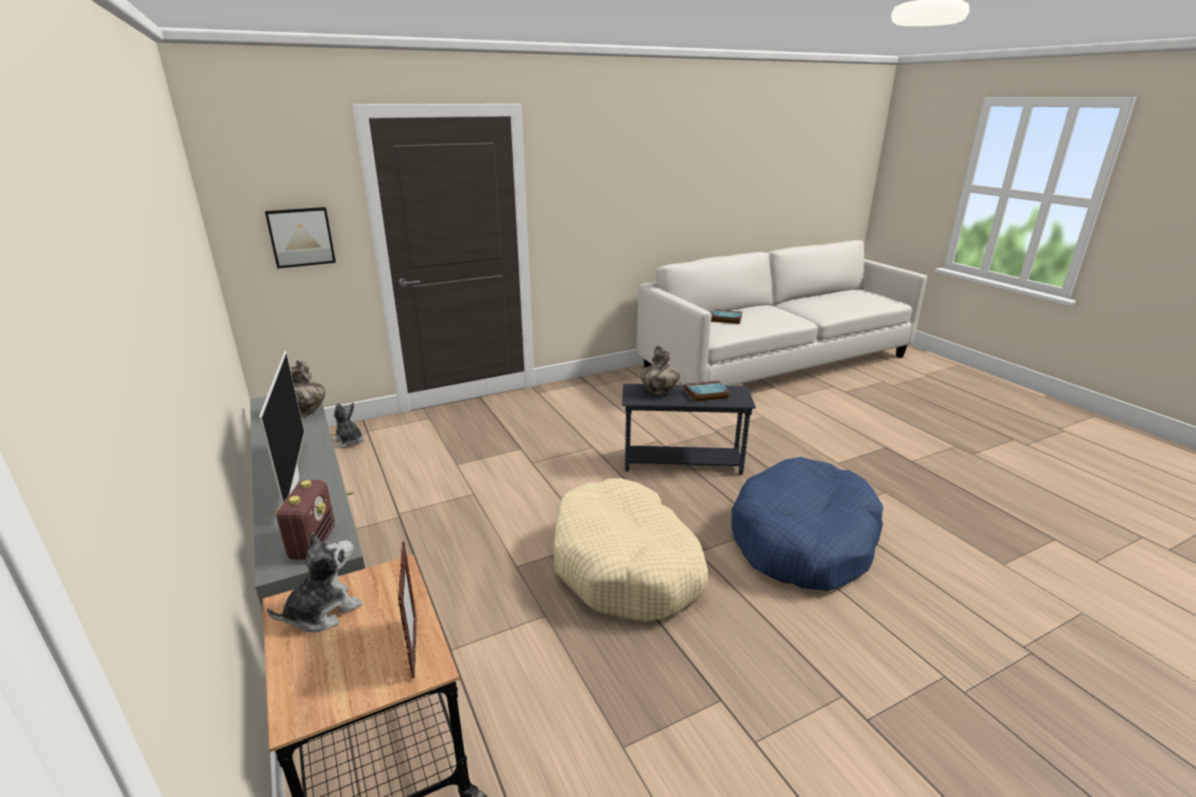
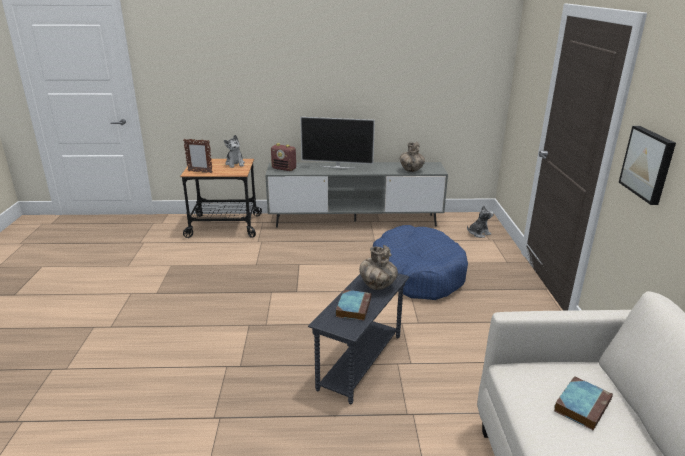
camera: 115 degrees right, 0 degrees up
picture [265,207,336,269] -> picture moved to [619,126,676,205]
beige dog bed [553,478,708,622] -> none
blue dog bed [731,457,883,591] -> blue dog bed moved to [373,225,468,300]

